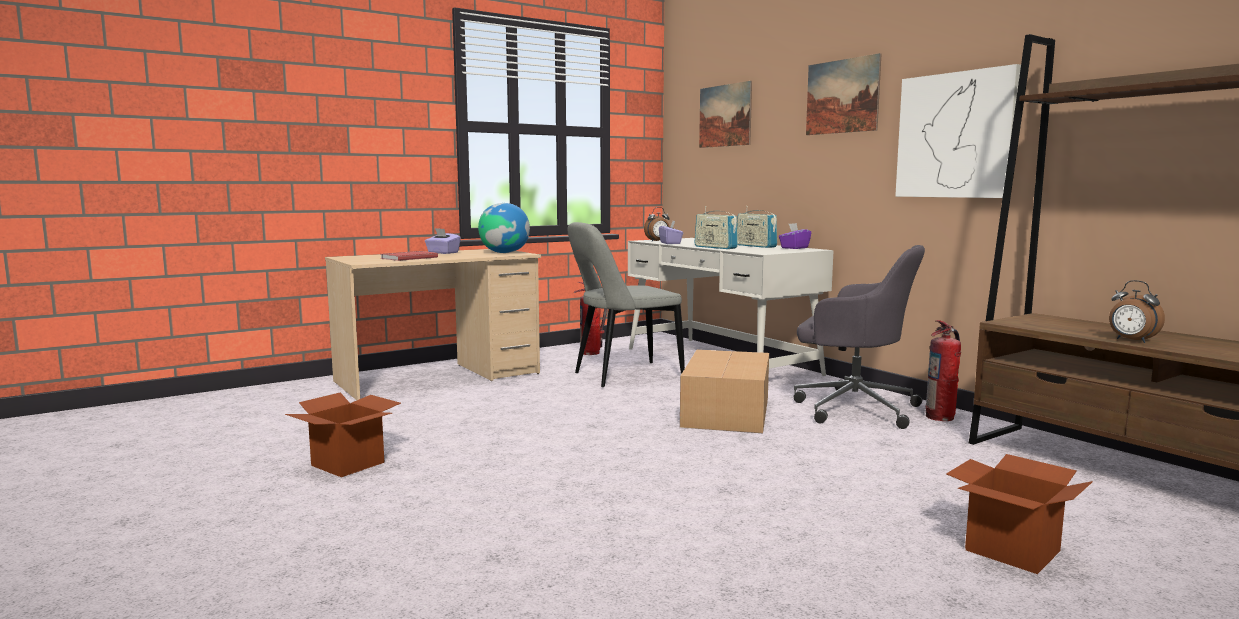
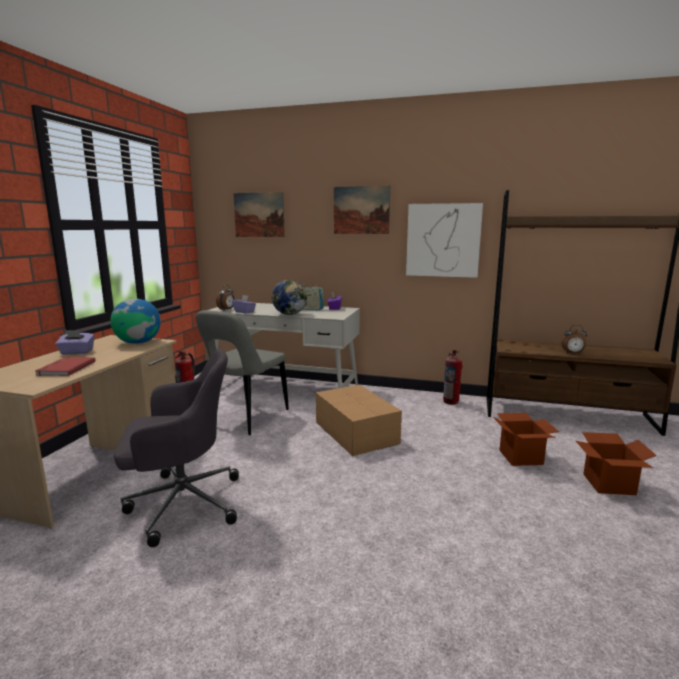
camera: 40 degrees left, 5 degrees up
cardboard box [285,393,401,477] -> cardboard box moved to [493,413,559,466]
radio [694,206,738,249] -> globe [272,280,307,315]
grey office chair [794,245,925,429] -> grey office chair moved to [114,349,239,547]

